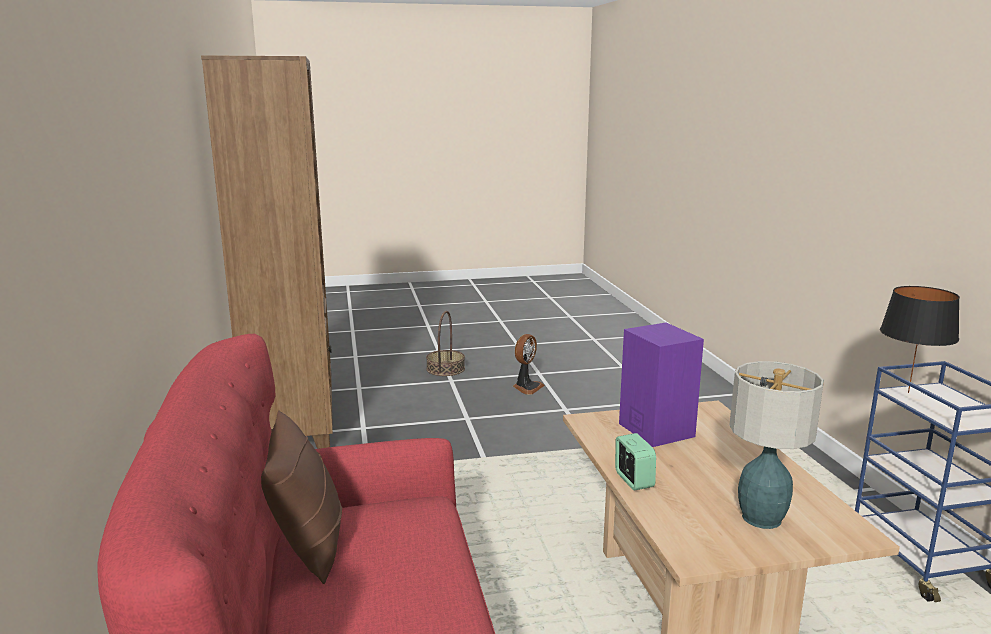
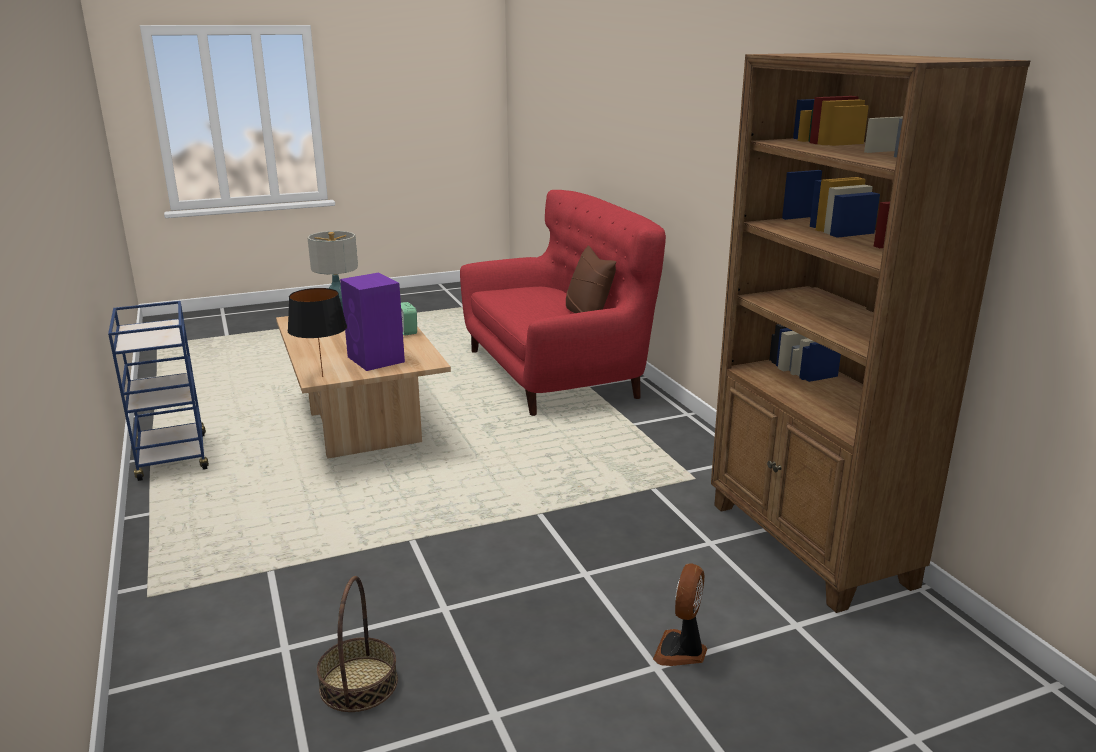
camera: 170 degrees right, 5 degrees up
basket [426,311,465,376] -> basket moved to [317,576,398,712]
fan [513,334,545,395] -> fan moved to [653,563,707,666]
black table lamp [880,286,960,393] -> black table lamp moved to [288,288,347,377]

